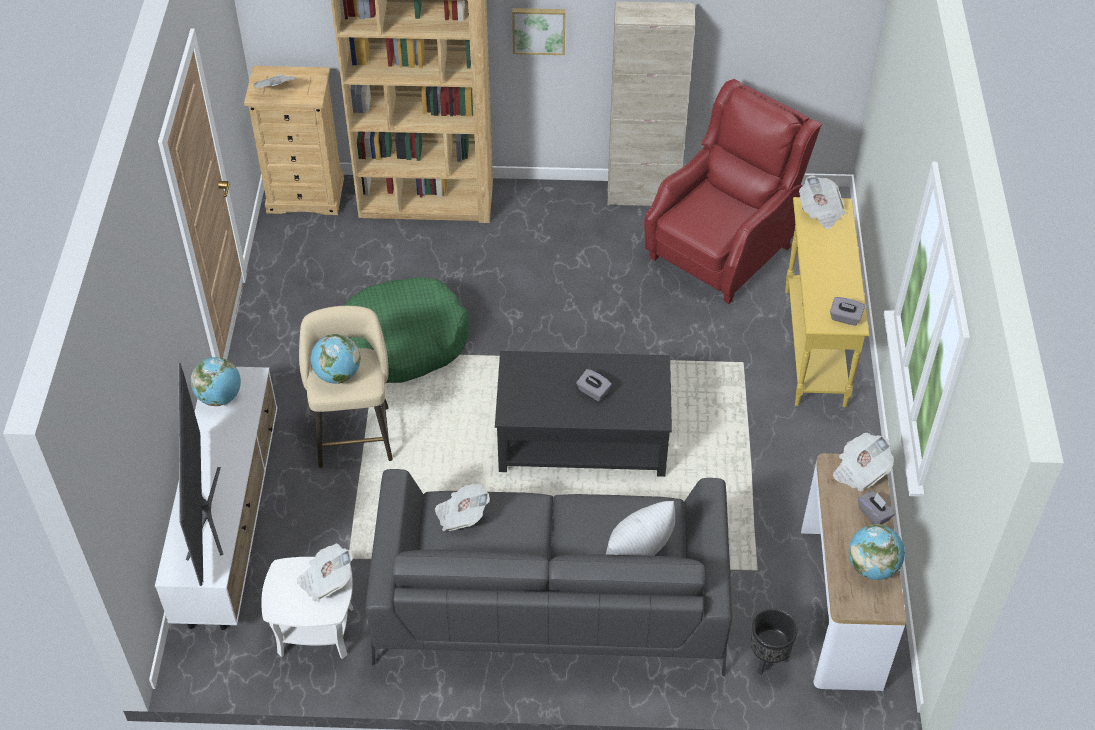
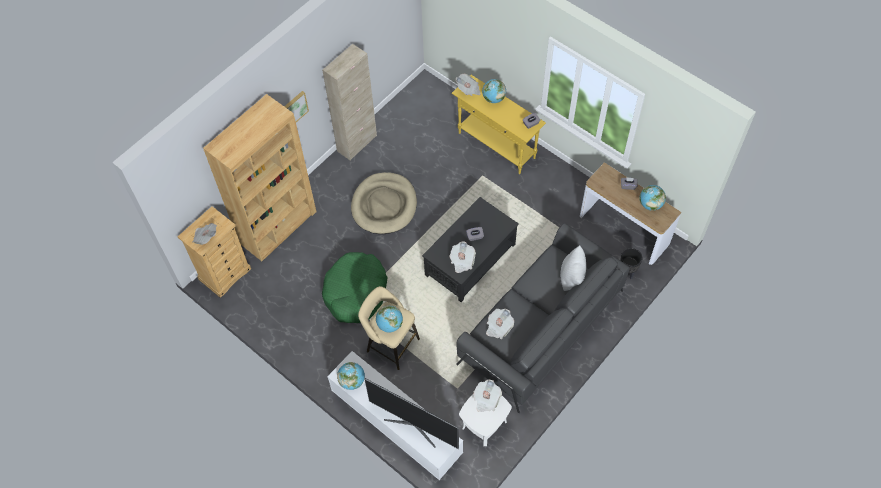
camera: 50 degrees left, 10 degrees up
red armchair [644,79,822,304] -> none
newspaper [833,433,894,492] -> newspaper moved to [449,241,476,273]
none -> beige dog bed [351,172,417,234]
none -> globe [482,79,506,103]

